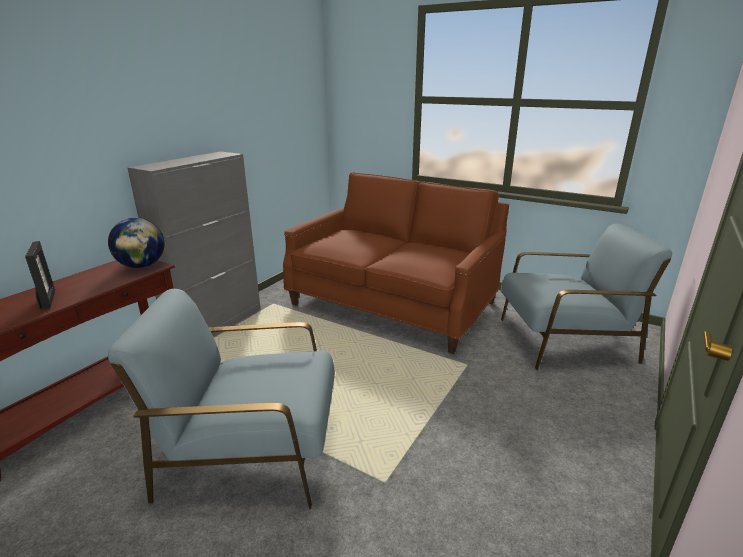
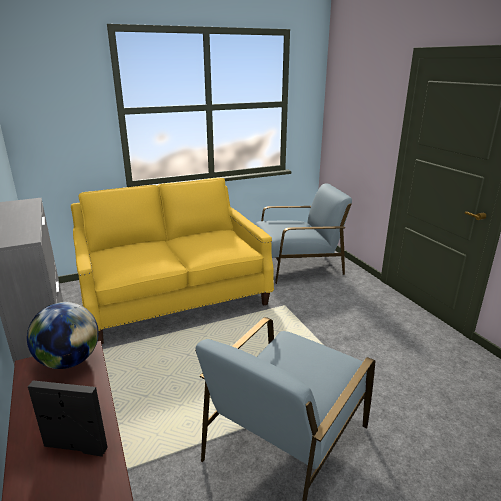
camera: 55 degrees left, 0 degrees up
brown sofa [283,172,509,354] -> yellow sofa [71,178,274,344]
blue armchair [501,224,672,370] -> blue armchair turned 45 degrees clockwise [255,184,352,284]

